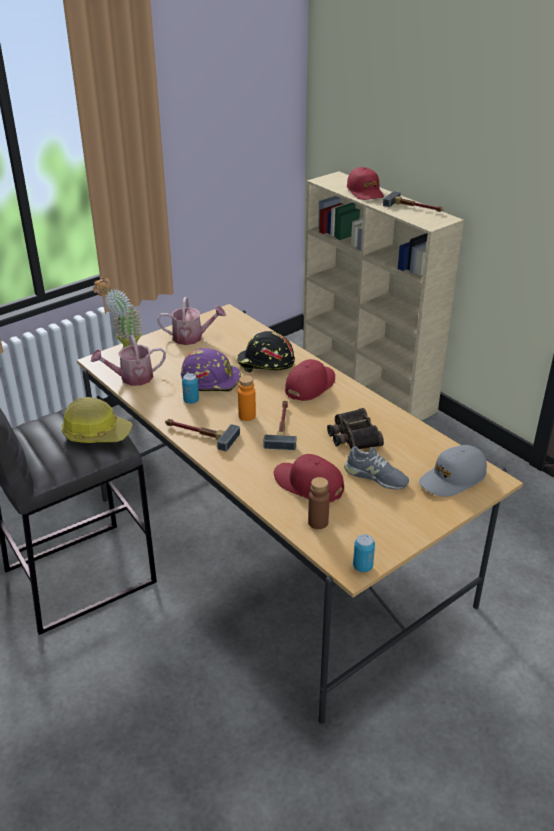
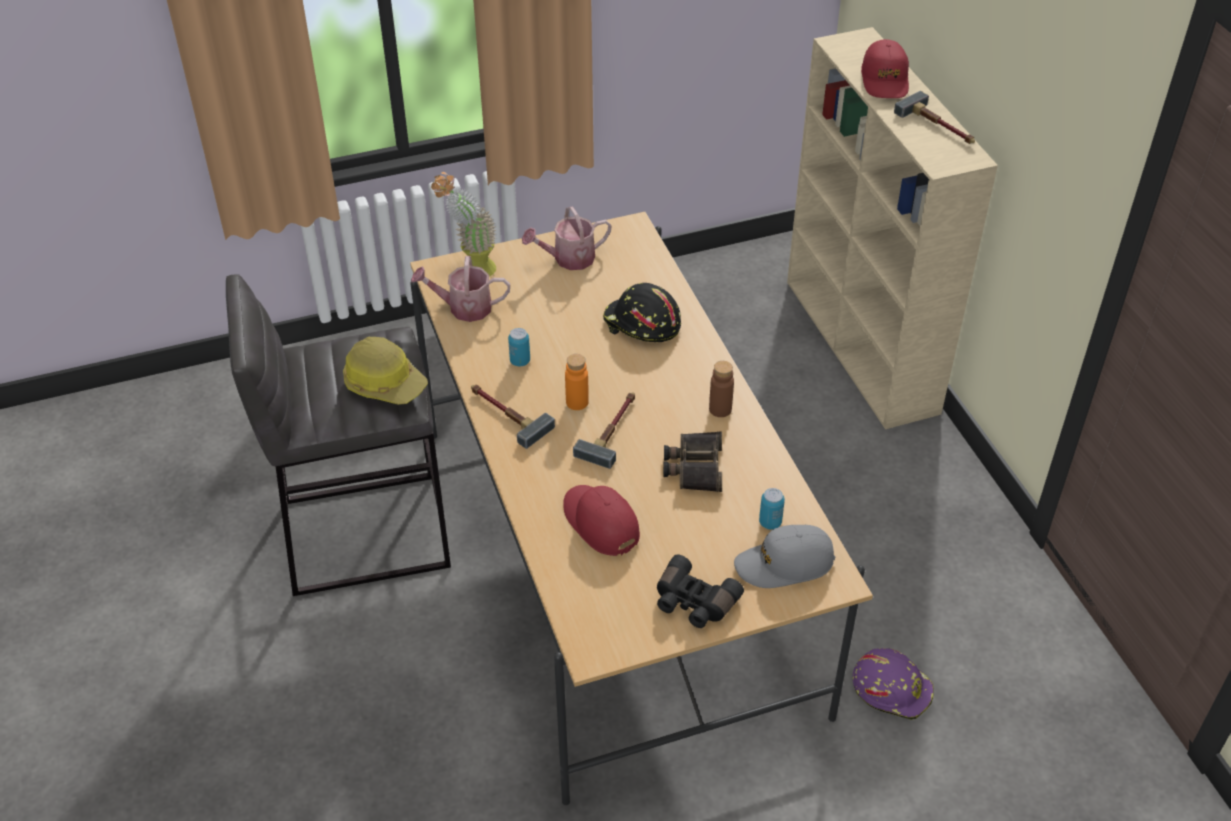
camera: 20 degrees right, 10 degrees up
watering can [157,297,226,345] -> watering can turned 135 degrees clockwise [522,206,611,270]
purple hard hat [181,348,241,392] -> purple hard hat moved to [853,648,934,720]
red cap [285,359,335,401] -> none
brown bottle [308,477,330,529] -> brown bottle moved to [709,361,734,417]
grey shoe [344,446,409,489] -> none
can [353,534,375,572] -> can moved to [759,488,785,529]
none -> black binoculars [657,554,744,628]

